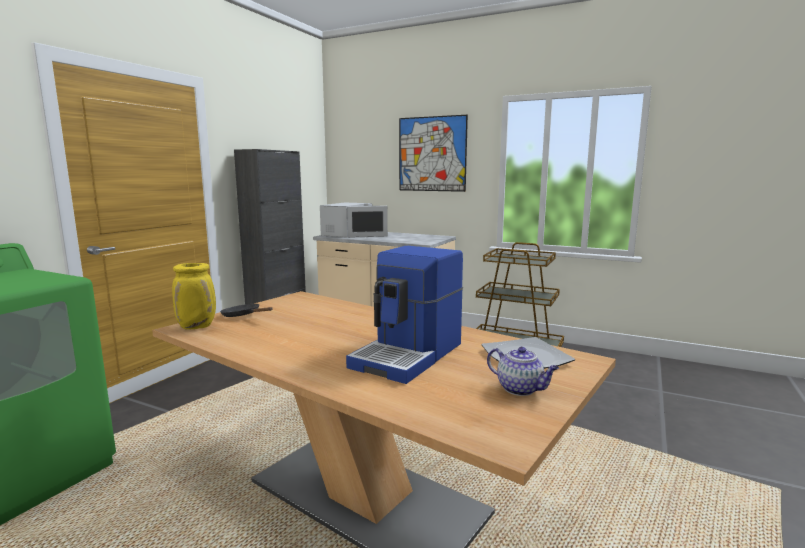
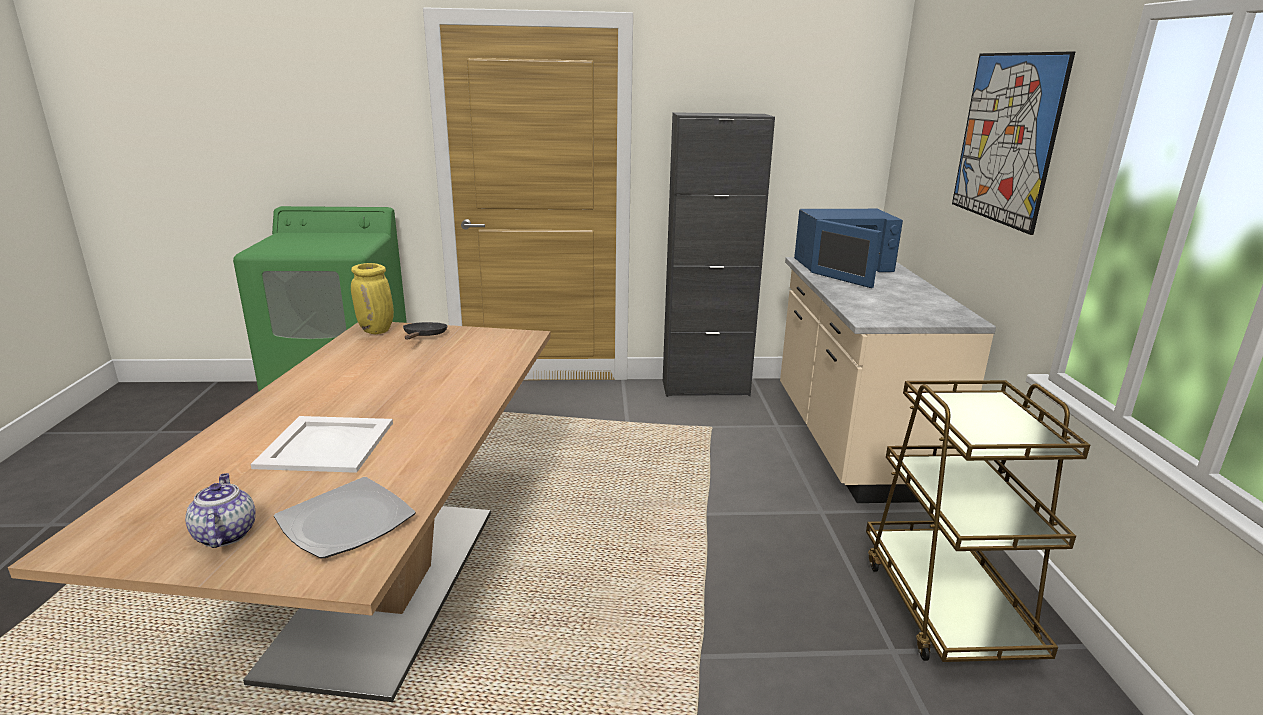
camera: 60 degrees right, 10 degrees up
white microwave [320,202,388,238] -> blue microwave [794,209,903,288]
coffee machine [346,246,463,384] -> white tray [250,416,393,473]
teapot [487,347,559,396] -> teapot turned 150 degrees clockwise [185,473,255,548]

